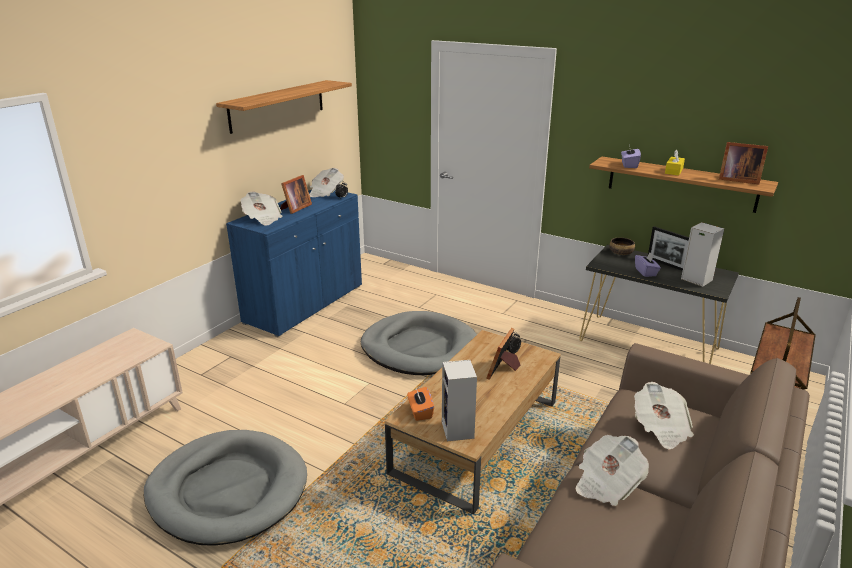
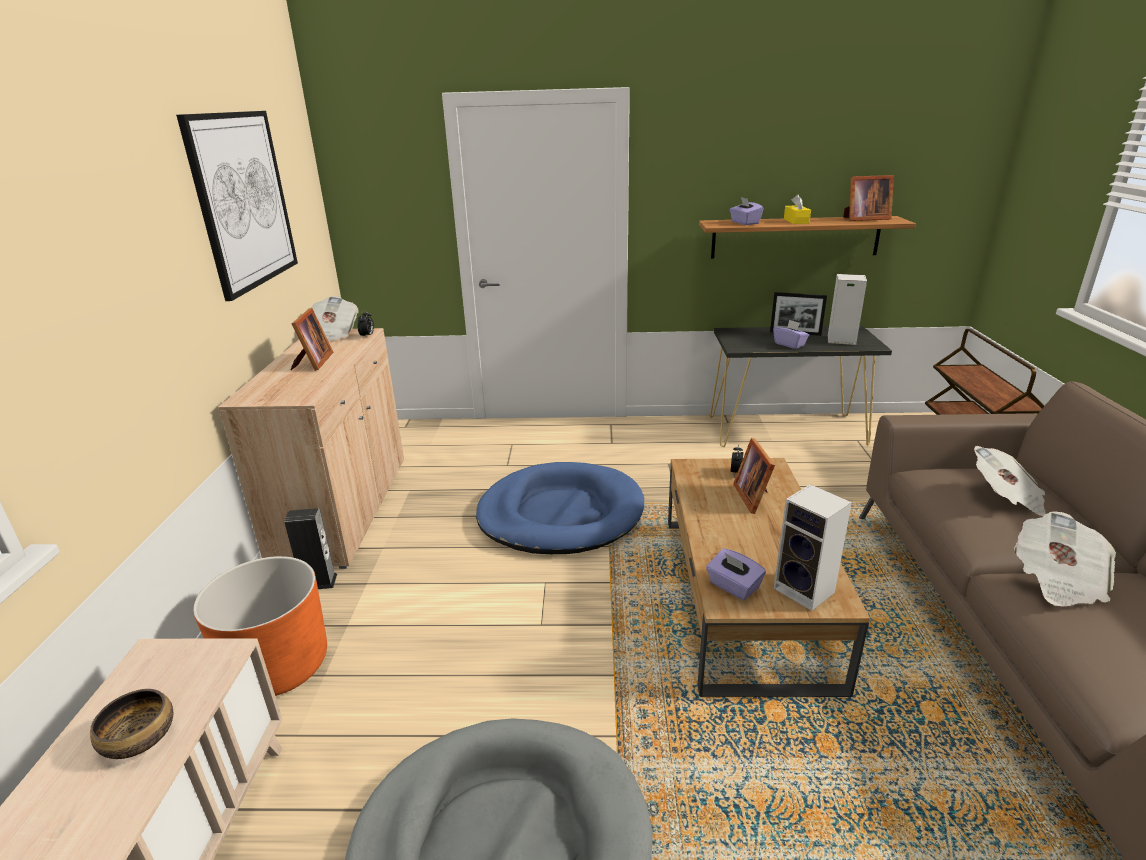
camera: 30 degrees left, 0 degrees up
shelf [216,80,352,134] -> picture [176,111,298,301]
blue cabinet [226,190,362,337] -> beige cabinet [218,328,404,569]
newspaper [240,192,283,226] -> none
grey dog bed [361,311,477,375] -> blue dog bed [476,462,644,554]
orange tissue box [407,387,434,421] -> purple tissue box [706,549,766,600]
bowl [609,238,635,255] -> bowl moved to [90,689,173,759]
none -> orange planter [193,556,327,696]
none -> speaker [284,508,337,589]

